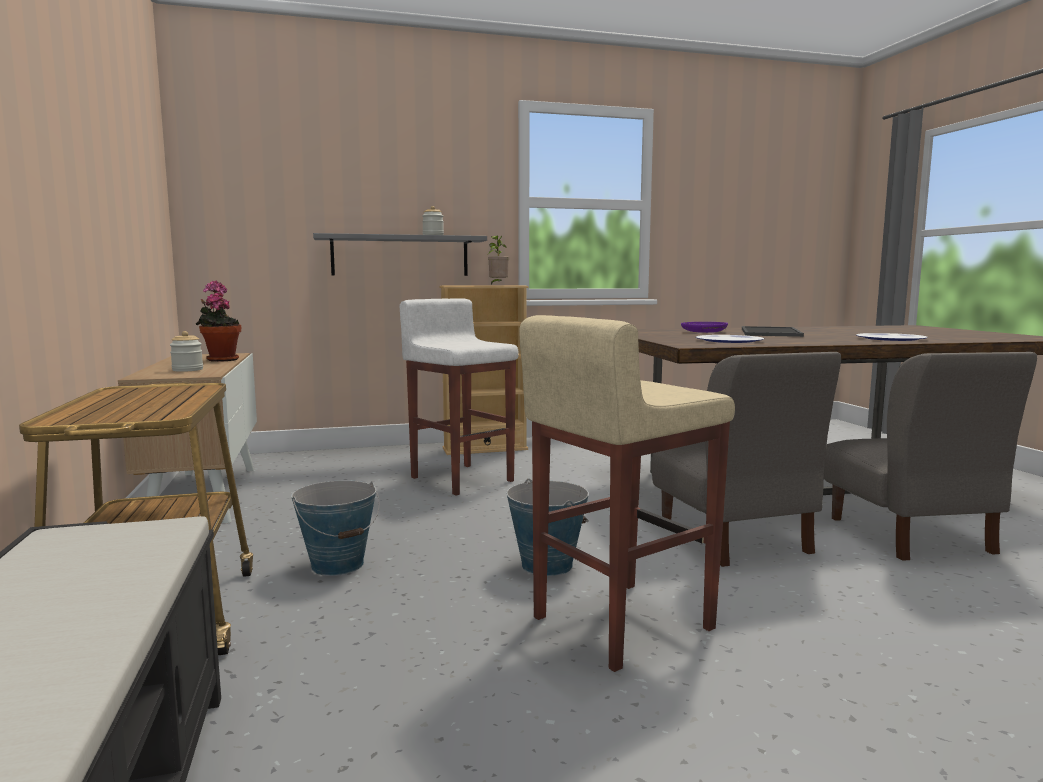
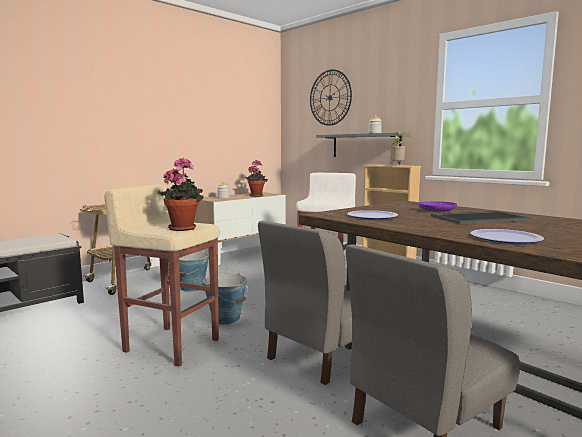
camera: 60 degrees right, 0 degrees up
none -> potted plant [158,158,204,231]
none -> wall clock [310,69,352,126]

